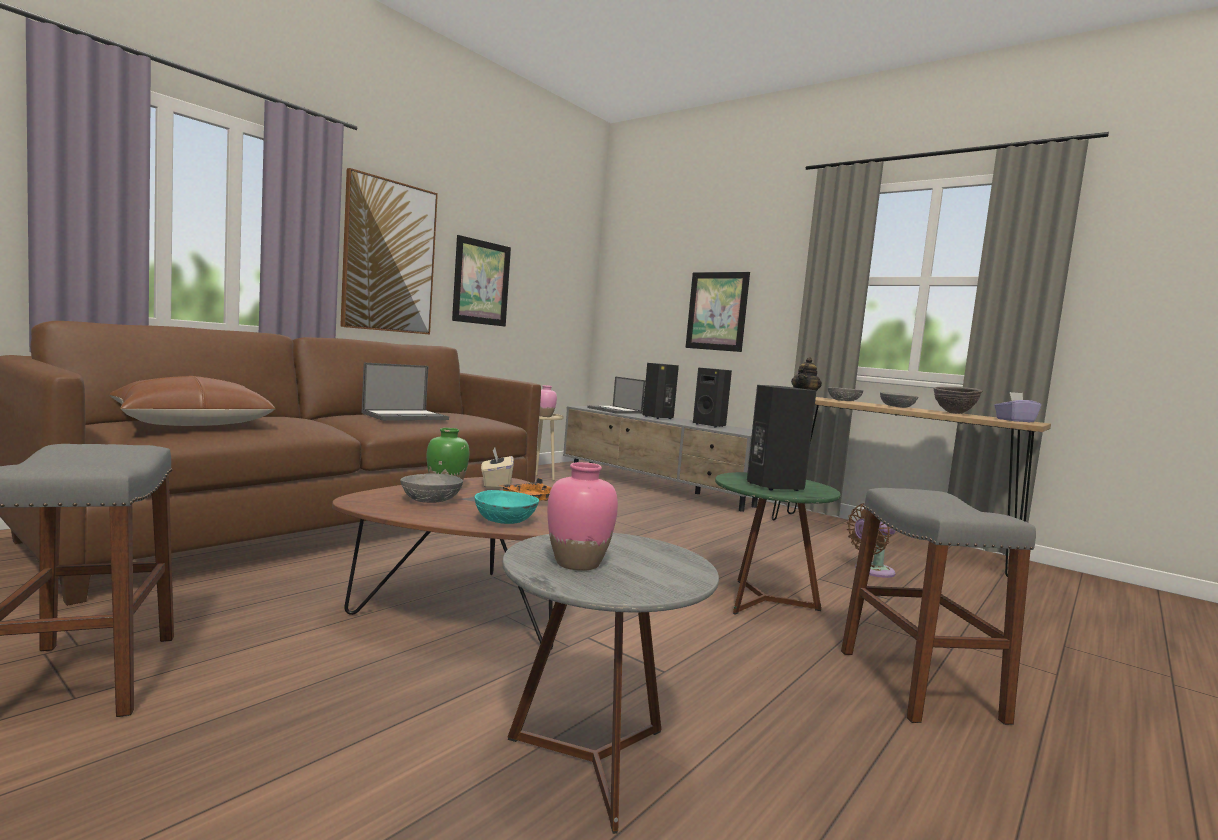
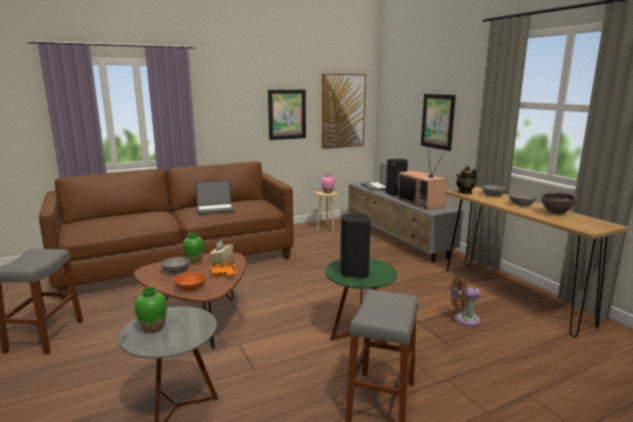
camera: 25 degrees right, 10 degrees up
brown pillow [109,376,275,426] -> none
picture [340,168,438,335] -> picture moved to [322,74,366,149]
turquoise bowl [475,490,539,524] -> orange bowl [175,272,206,291]
pink vase [547,462,618,571] -> green vase [135,287,167,333]
black speaker [693,368,732,428] -> television [398,147,448,210]
purple tissue box [994,392,1041,422] -> none

